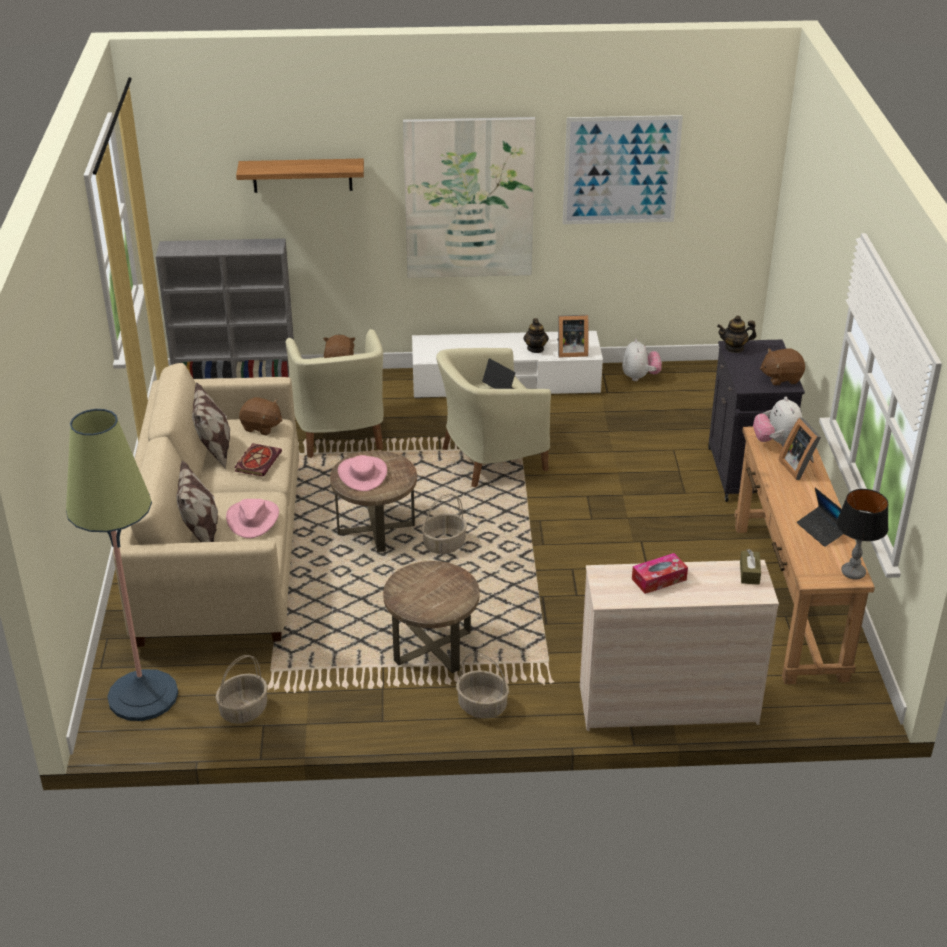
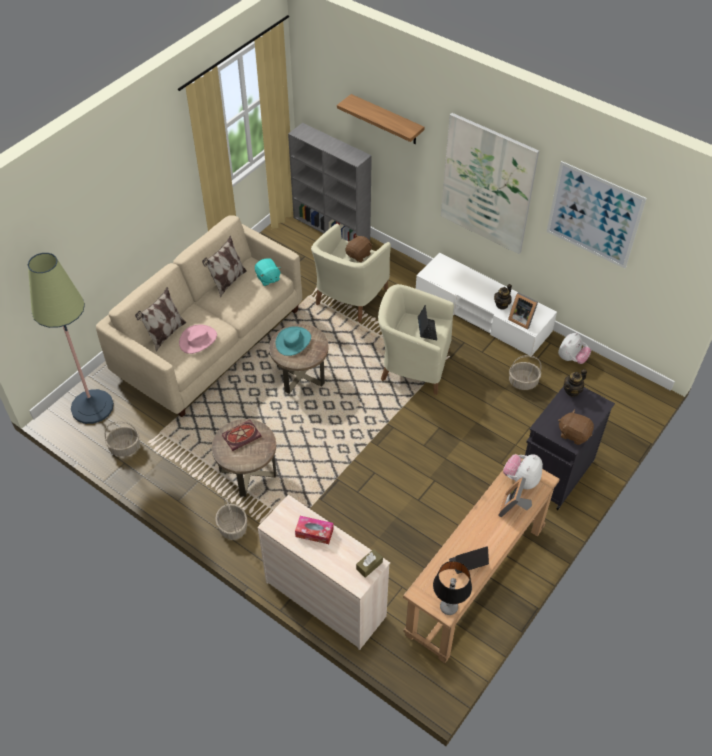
camera: 40 degrees right, 15 degrees up
book [234,443,282,477] -> book moved to [222,420,262,451]
brown plush toy [239,397,282,436] -> turquoise plush toy [255,259,281,286]
pink hat [338,455,387,491] -> turquoise hat [276,326,311,356]
basket [422,494,467,554] -> basket moved to [509,355,542,390]
teapot [717,316,756,353] -> teapot turned 75 degrees counterclockwise [564,369,587,397]
laptop [797,488,843,547] -> laptop turned 60 degrees clockwise [449,546,489,574]

